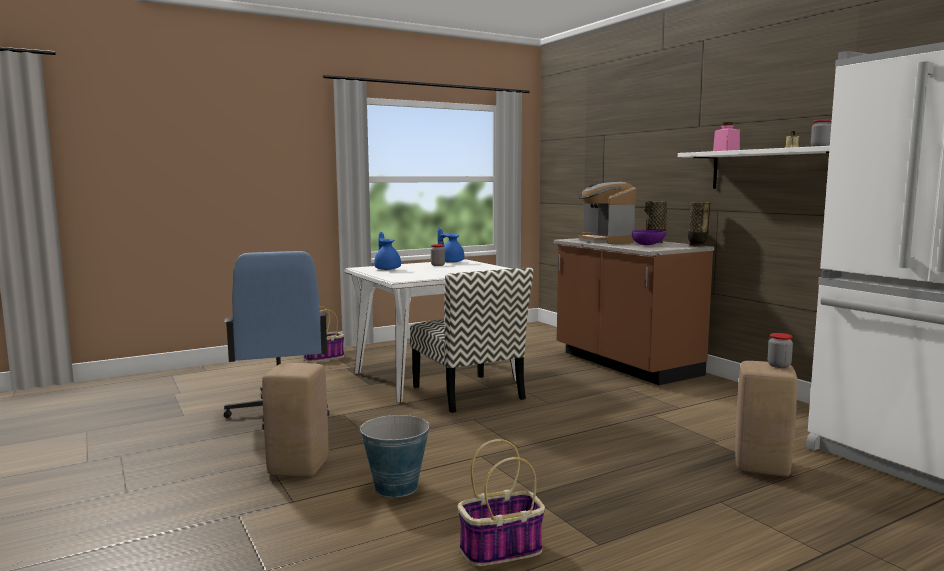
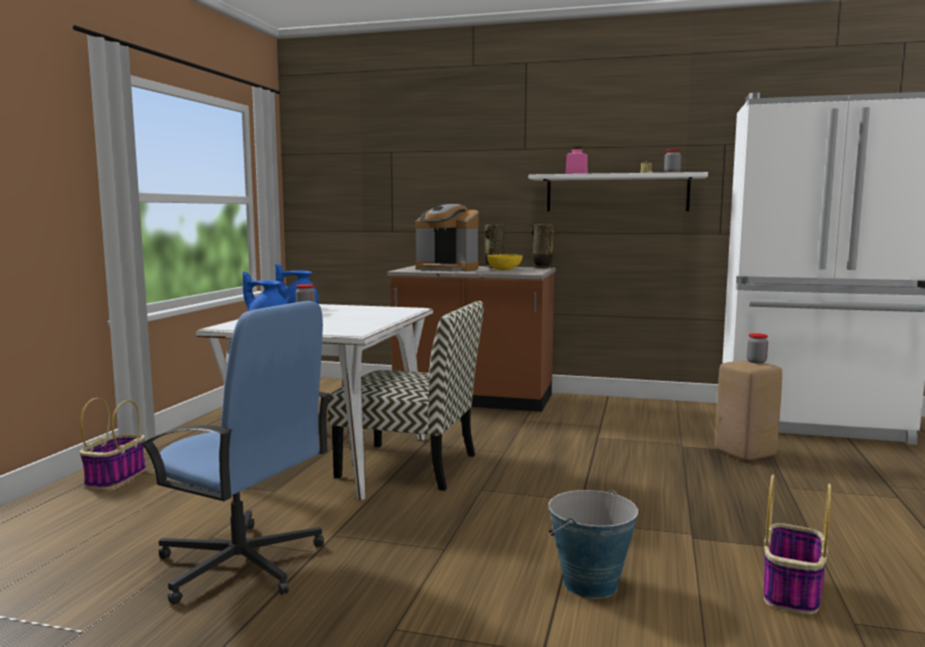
camera: 45 degrees left, 0 degrees up
beige stool [262,363,328,477] -> none
purple bowl [632,230,666,245] -> yellow bowl [487,254,523,270]

